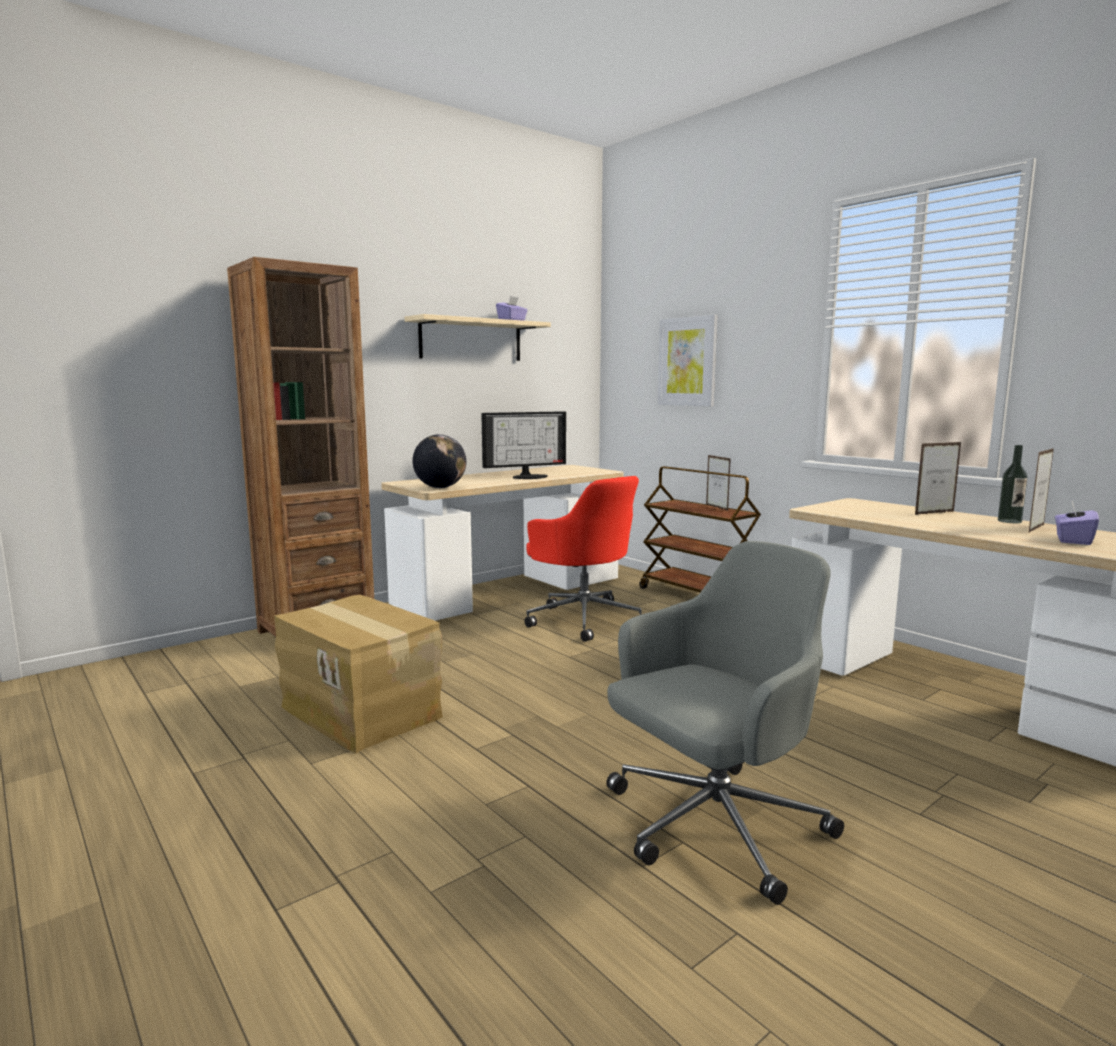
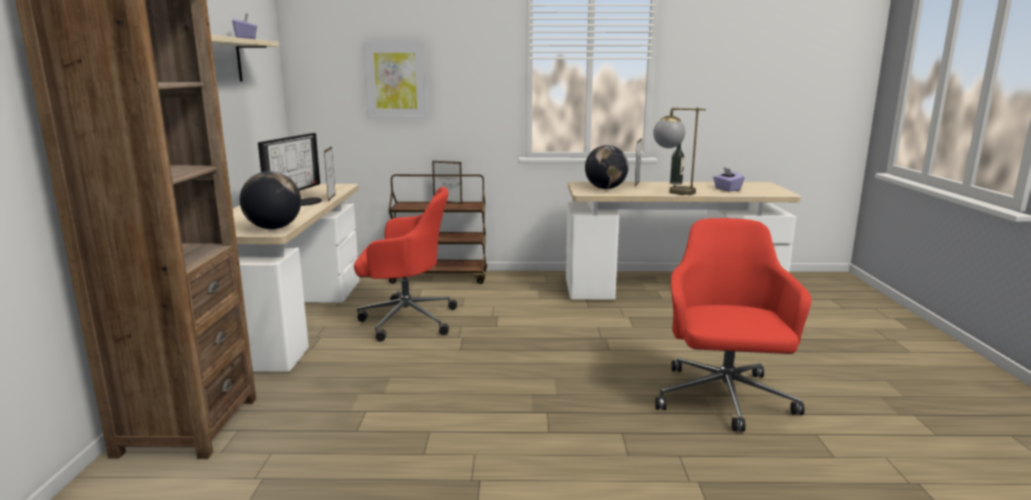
camera: 50 degrees left, 5 degrees up
cardboard box [274,595,443,753] -> none
grey office chair [606,541,844,905] -> red office chair [655,218,812,432]
picture frame [1029,448,1054,532] -> picture frame moved to [324,146,336,202]
none -> globe [585,145,629,189]
none -> table lamp [653,108,706,195]

